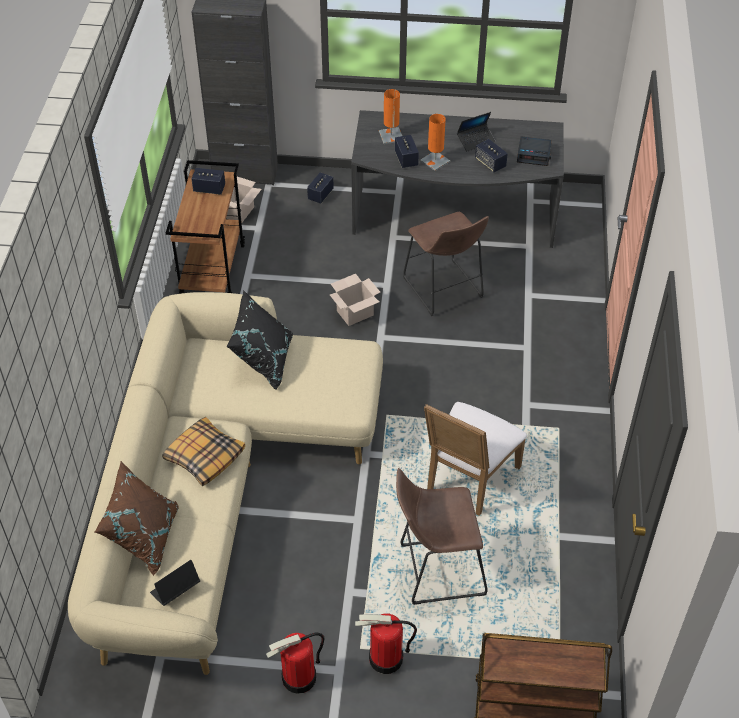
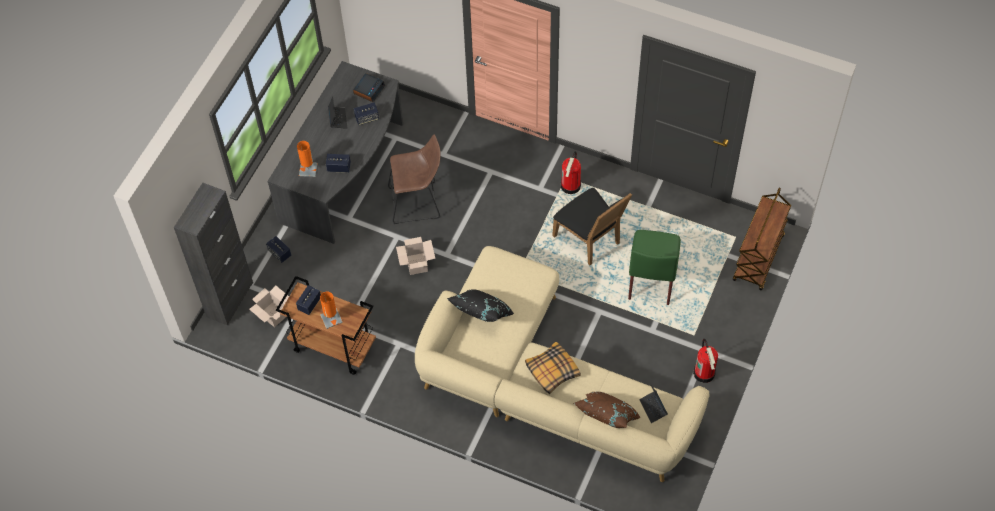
camera: 70 degrees left, 10 degrees up
fire extinguisher [355,614,417,674] -> fire extinguisher moved to [561,151,581,194]
brown stool [396,468,488,605] -> green chair [628,230,681,305]
orange table lamp [420,114,450,171] -> orange table lamp moved to [320,291,343,329]
white chair [424,402,527,516] -> black chair [552,188,632,265]

